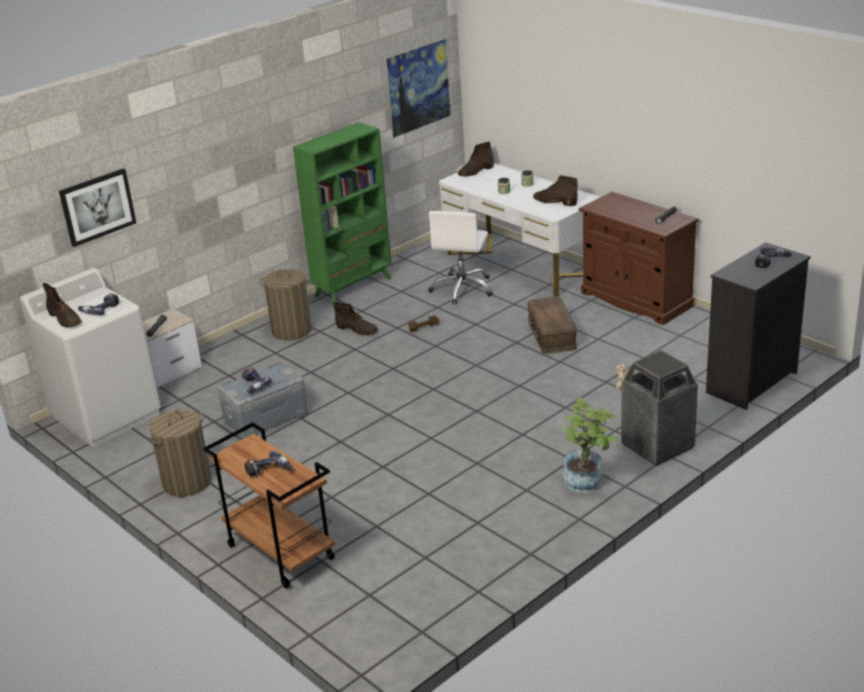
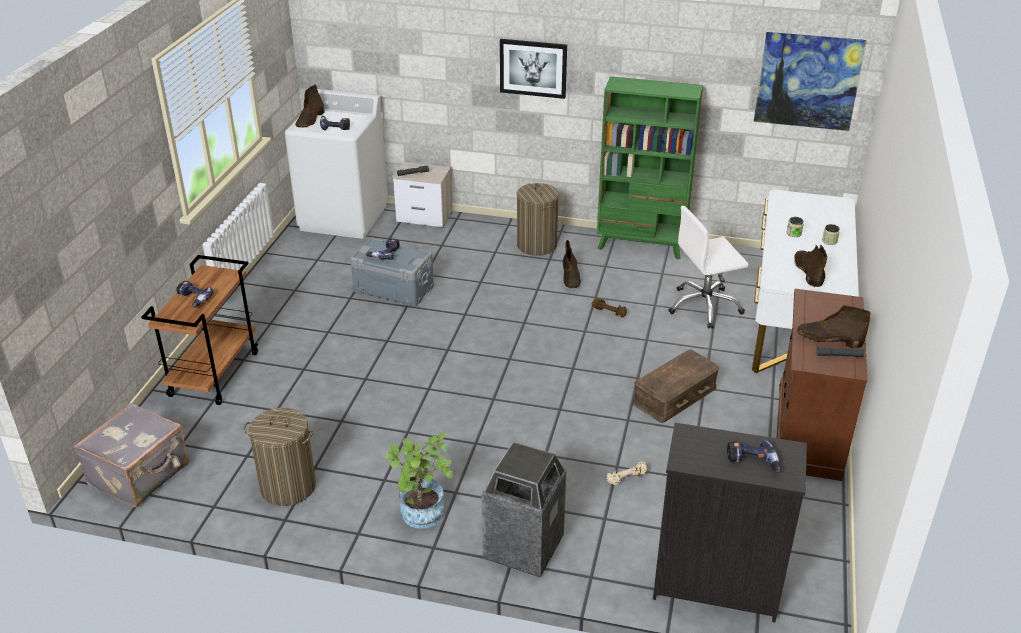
camera: 55 degrees right, 5 degrees up
picture [59,168,136,247] -> picture moved to [500,39,567,99]
laundry basket [148,409,211,497] -> laundry basket moved to [244,408,316,506]
brown boot [458,141,494,176] -> brown boot moved to [797,305,871,348]
none -> grey suitcase [74,403,189,507]

